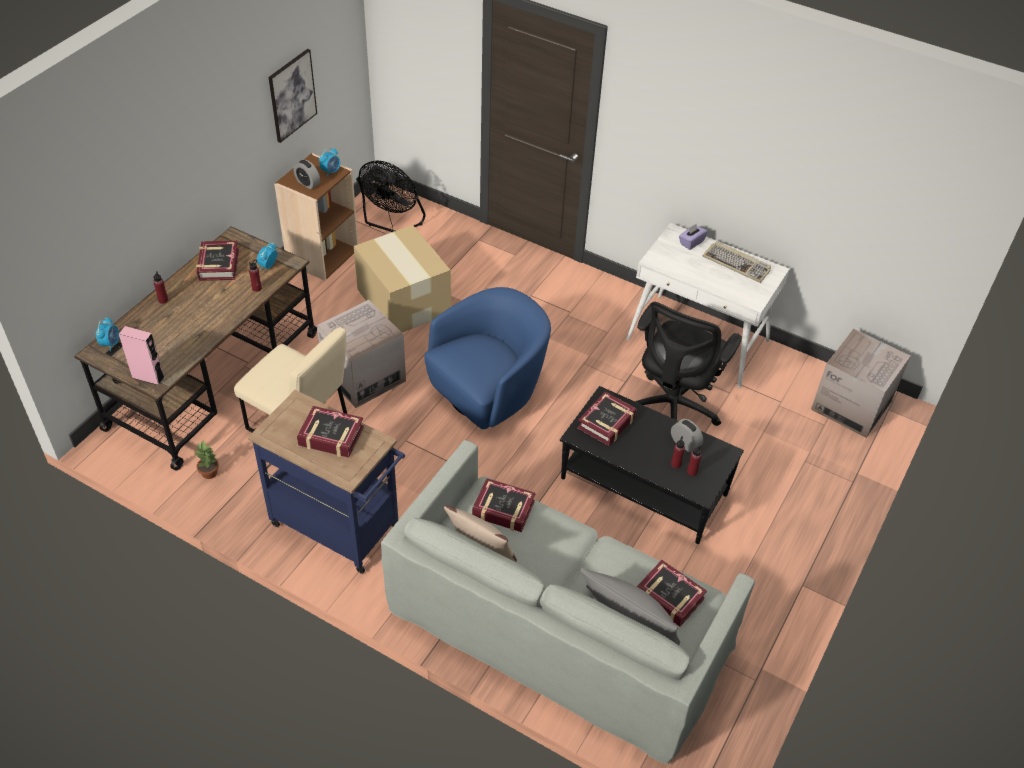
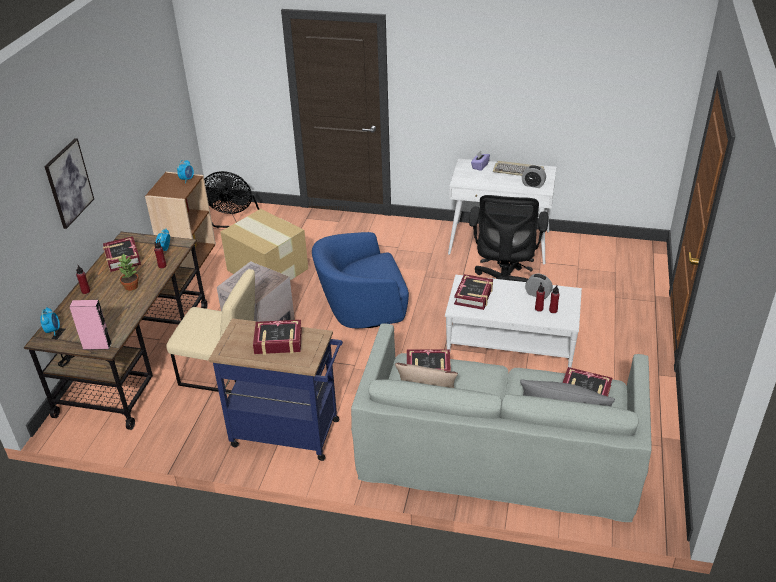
camera: 15 degrees left, 10 degrees down
potted plant [194,441,219,479] -> potted plant moved to [117,254,139,291]
picture [268,49,317,143] -> picture moved to [44,138,94,229]
alarm clock [293,160,320,189] -> alarm clock moved to [522,165,546,188]
blue armchair [424,287,551,429] -> blue armchair turned 135 degrees counterclockwise [312,232,409,328]
black coffee table [560,386,744,544] -> white coffee table [445,275,582,368]
cardboard box [811,329,911,438] -> none

